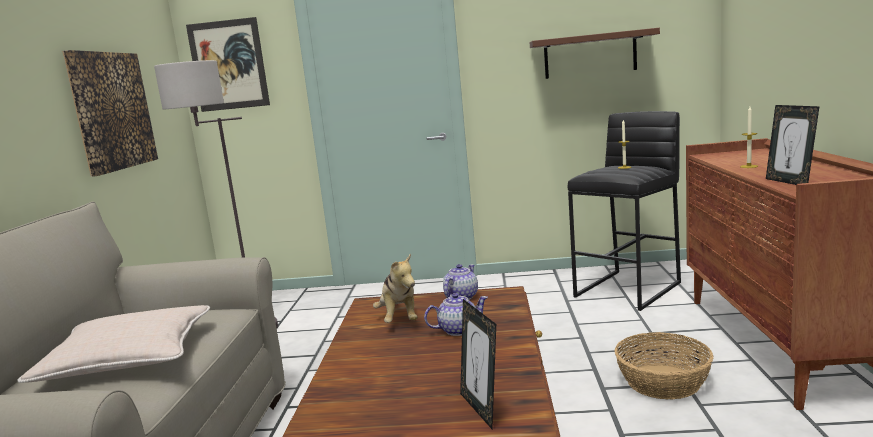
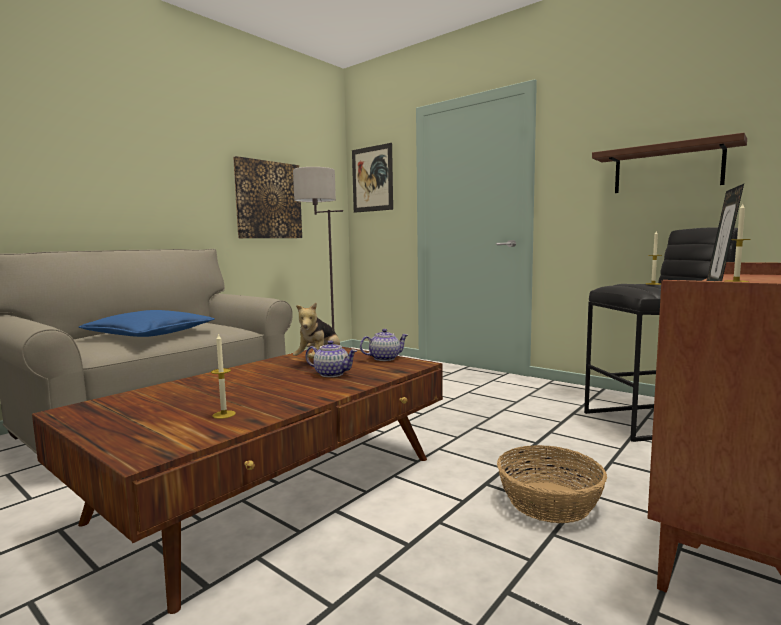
camera: 35 degrees right, 5 degrees down
beige pillow [18,305,210,383] -> blue pillow [79,310,214,337]
picture frame [460,299,496,429] -> candle [211,333,236,419]

